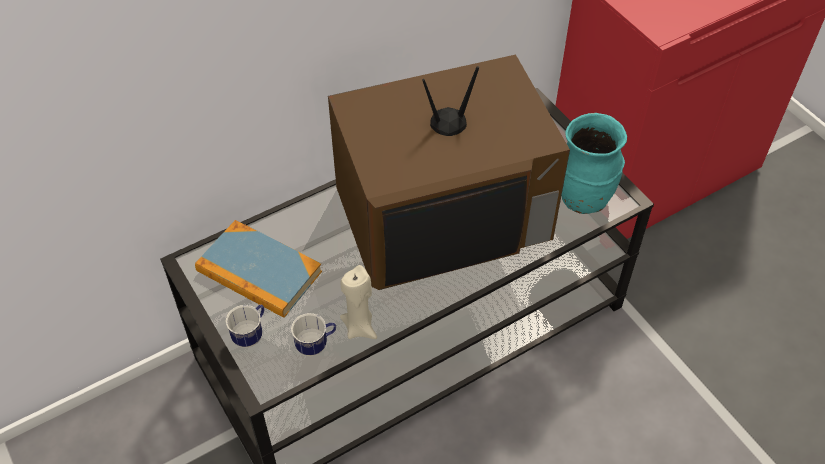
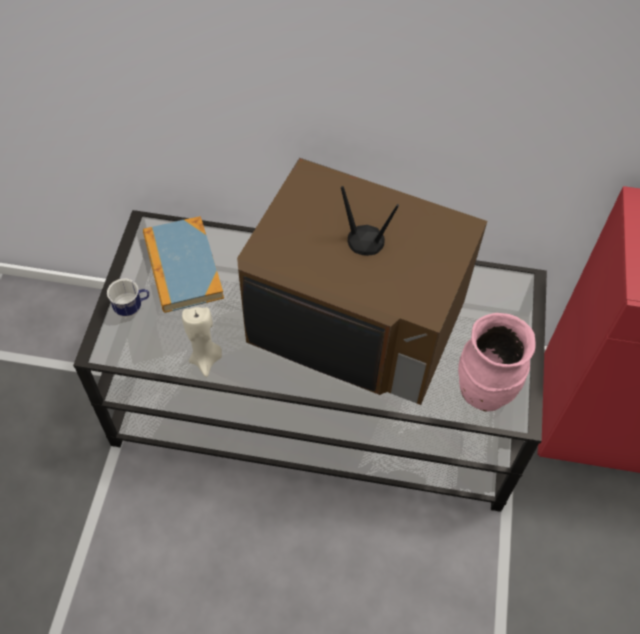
camera: 40 degrees right, 5 degrees up
mug [291,313,336,357] -> none
turquoise vase [562,113,627,214] -> pink vase [458,313,536,412]

